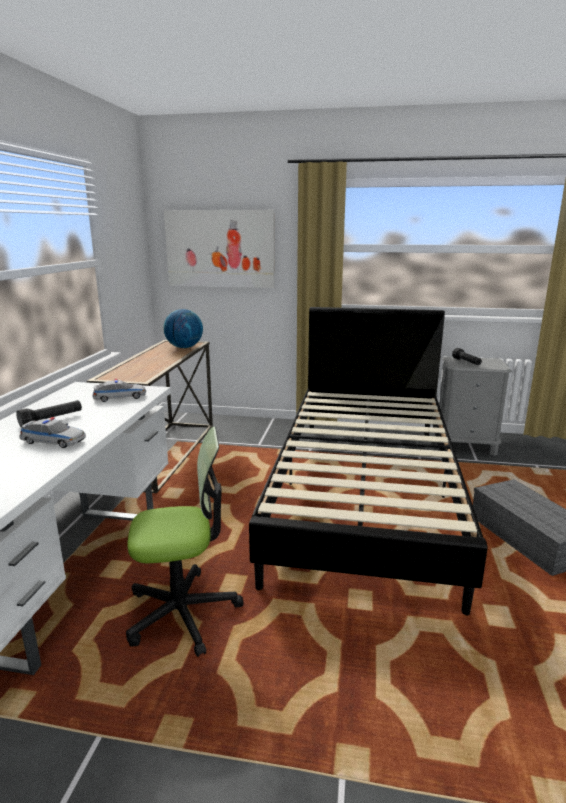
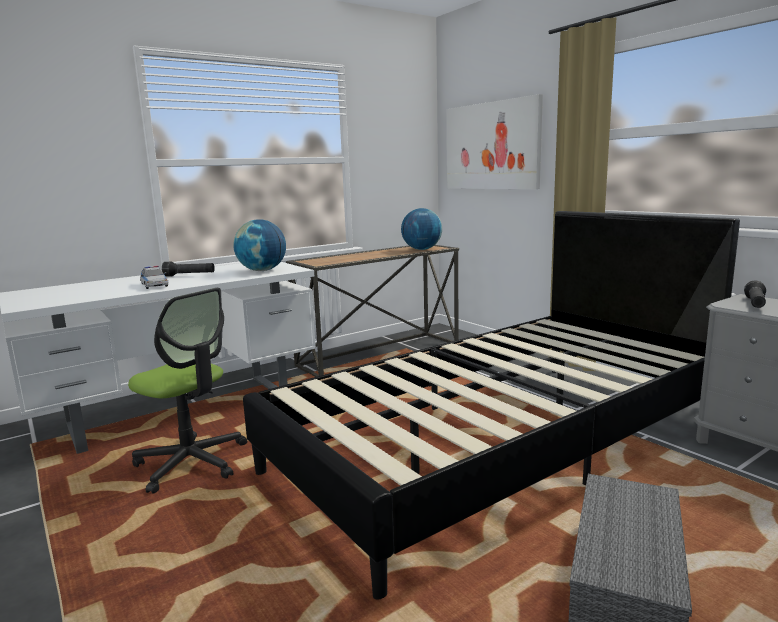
camera: 45 degrees right, 5 degrees down
toy car [92,379,146,402] -> globe [233,219,286,271]

